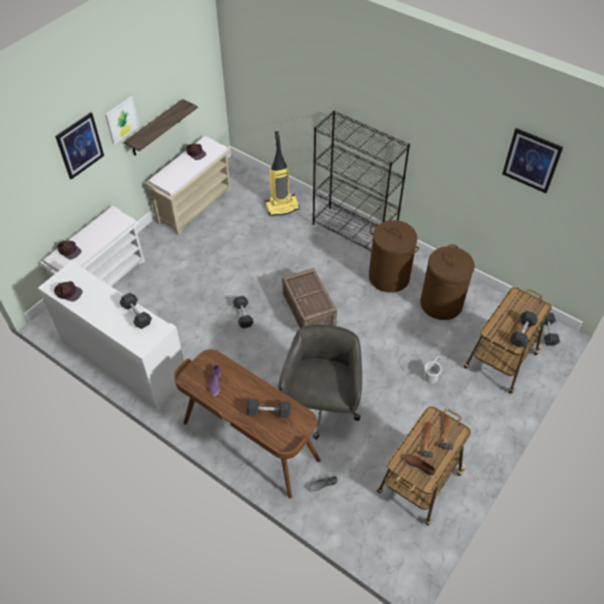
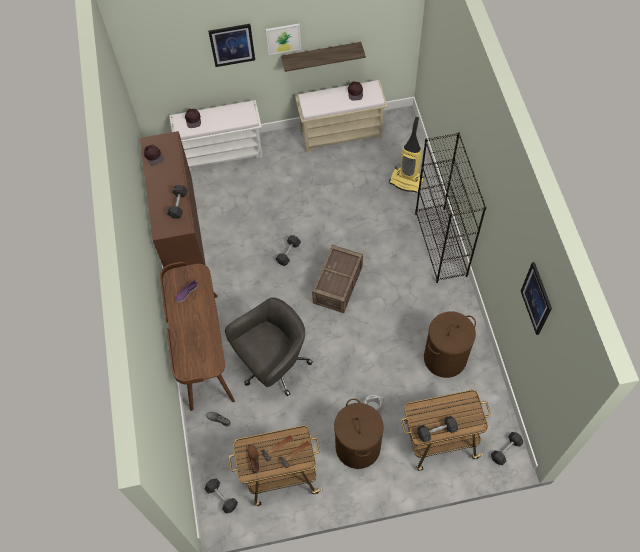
camera: 45 degrees right, 10 degrees up
white cabinet [38,260,184,411] -> brown cabinet [140,131,206,268]
grey dumbbell [247,399,291,418] -> grey dumbbell moved to [204,478,238,514]
brown laundry basket [369,220,419,292] -> brown laundry basket moved to [334,399,384,469]

